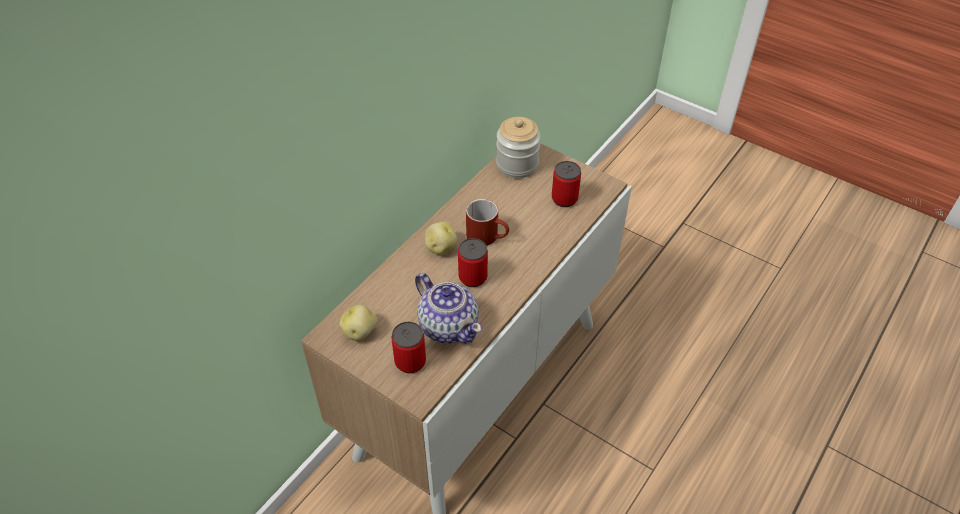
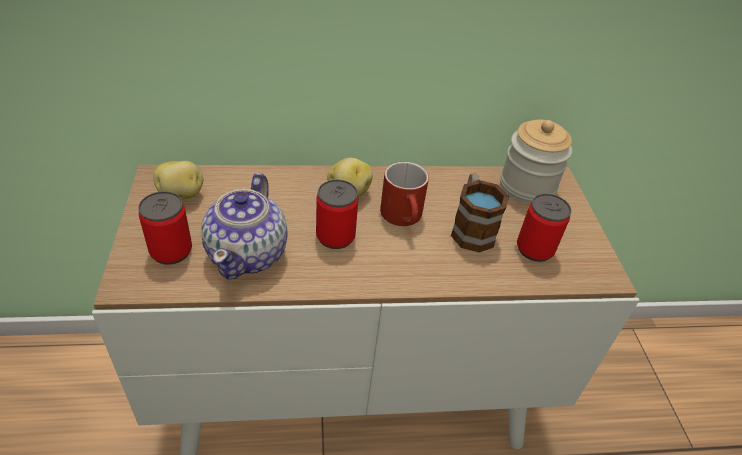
camera: 45 degrees right, 5 degrees down
none -> mug [451,173,509,253]

